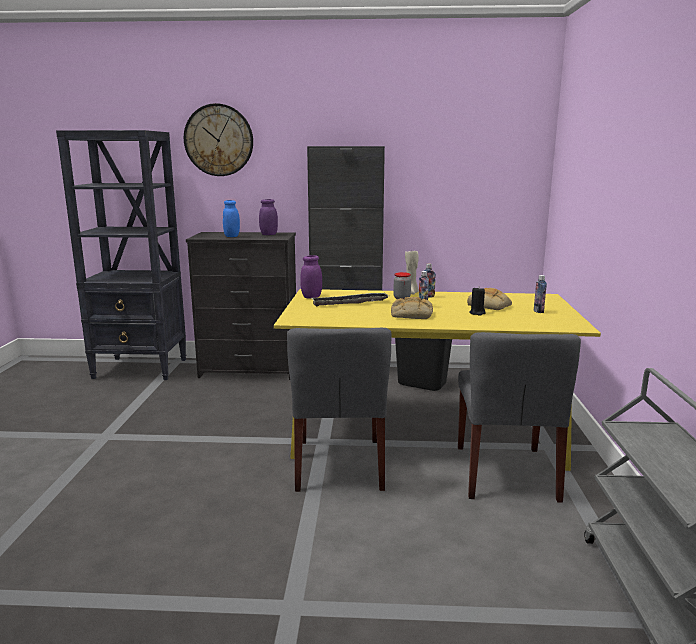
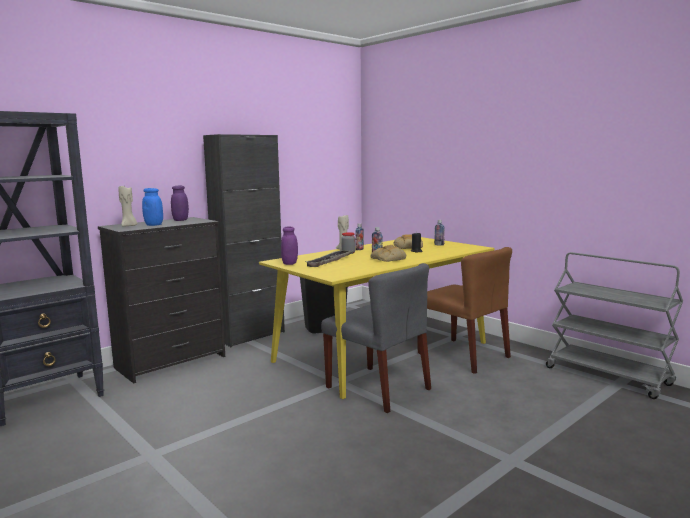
camera: 45 degrees left, 5 degrees down
wall clock [184,103,253,176] -> none
grey chair [458,332,581,503] -> brown chair [417,247,512,374]
none -> beige candle [118,186,137,226]

